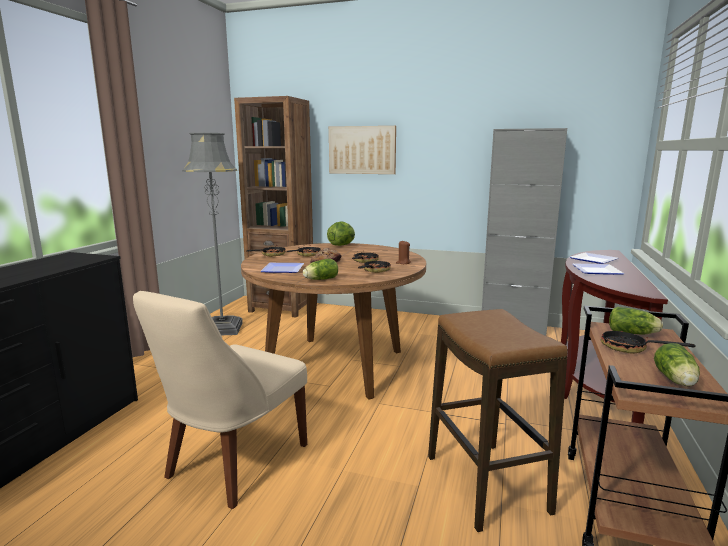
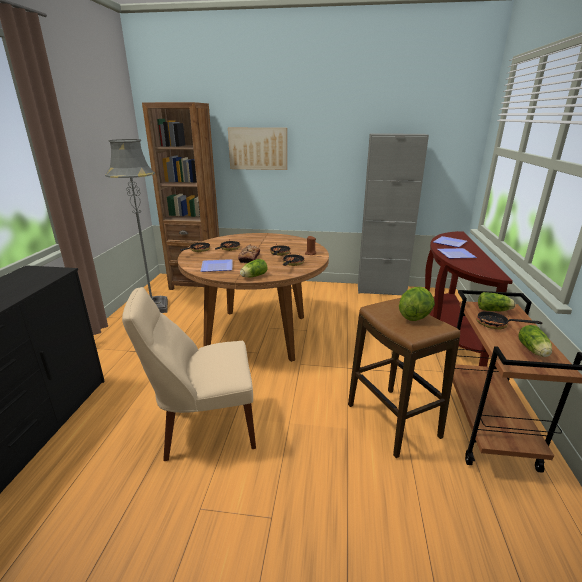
camera: 10 degrees left, 10 degrees up
beige chair [133,291,307,509] -> beige chair turned 60 degrees clockwise [122,287,256,461]
lettuce [327,222,355,246] -> lettuce moved to [399,287,435,321]

